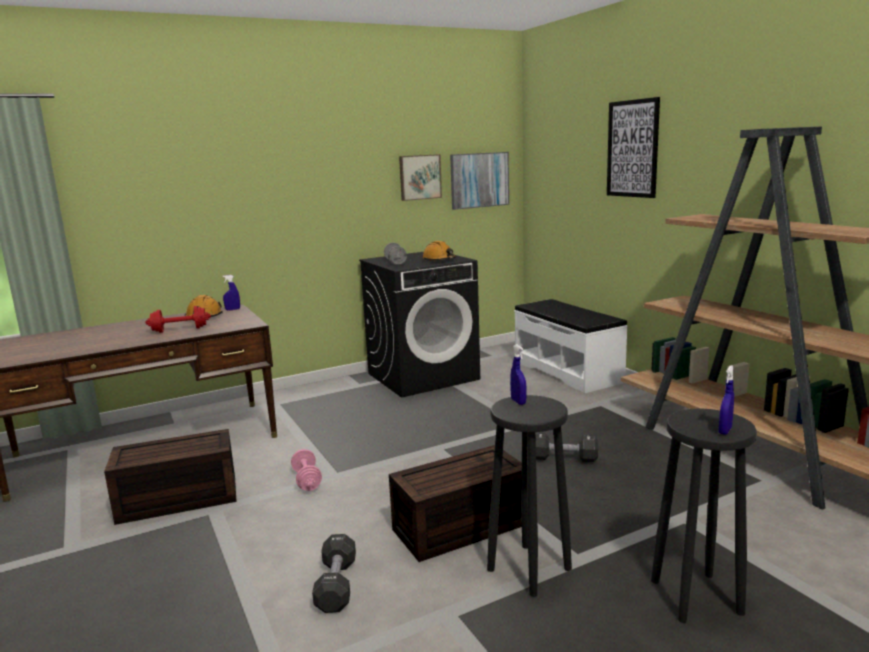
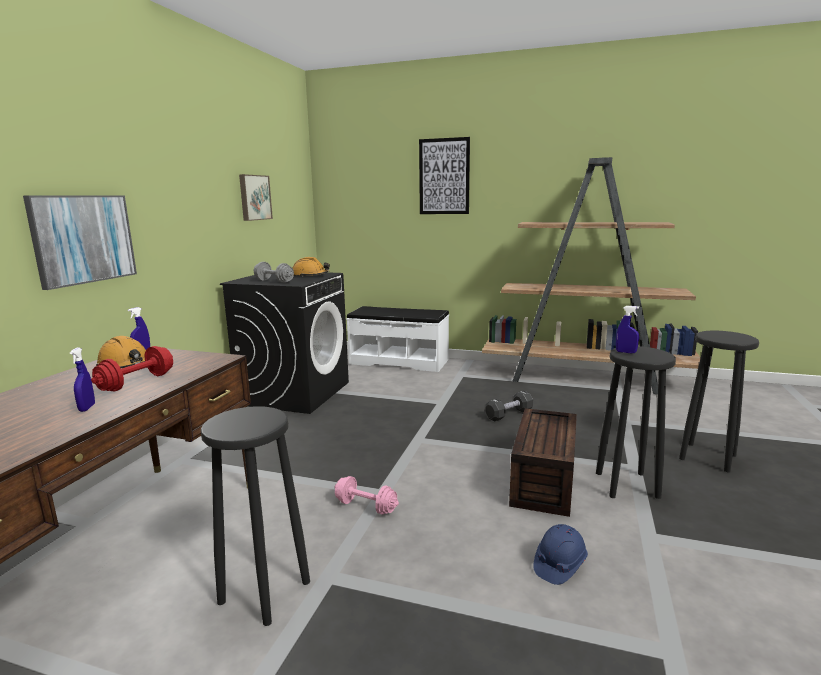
camera: 45 degrees left, 0 degrees up
brown storage box [104,429,237,525] -> black stool [201,406,310,626]
black dumbbell [312,534,356,613] -> blue hard hat [533,524,588,585]
picture [450,152,509,210] -> picture moved to [23,195,137,290]
blue spray bottle [719,365,734,435] -> blue spray bottle moved to [70,347,95,412]

